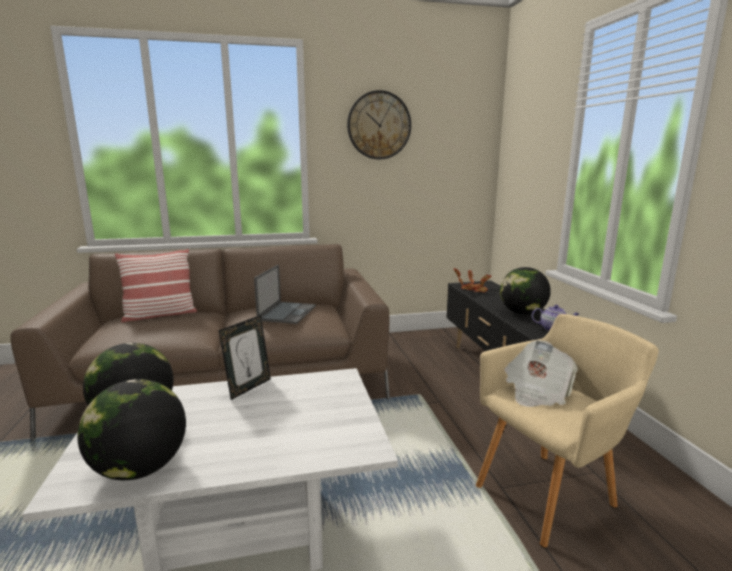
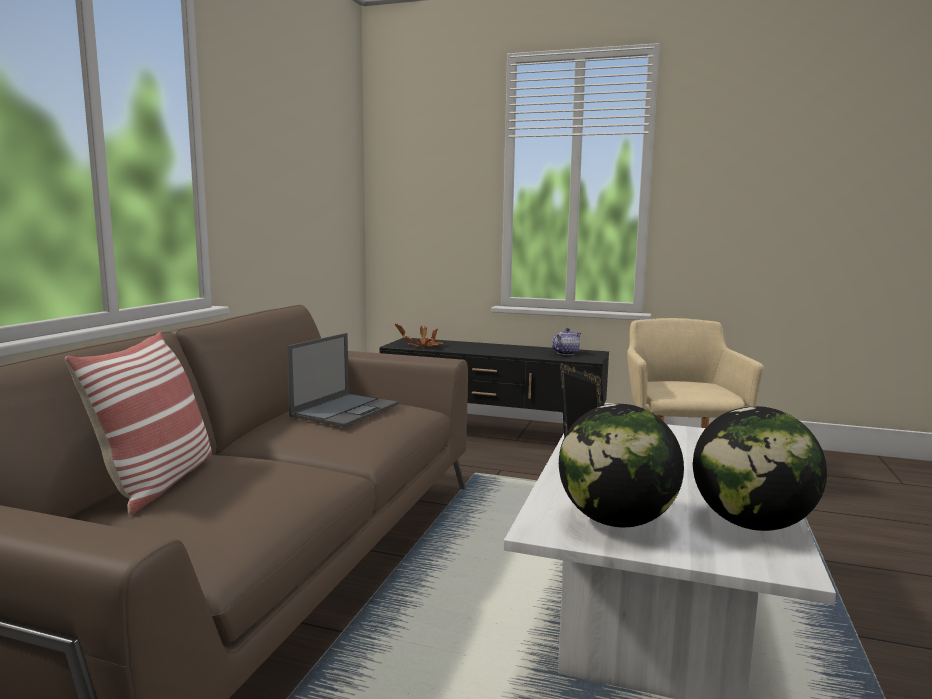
camera: 60 degrees left, 5 degrees down
laptop [254,265,316,324] -> laptop turned 75 degrees clockwise [287,333,398,427]
wall clock [347,90,411,159] -> none
globe [500,267,551,315] -> none
newspaper [504,340,578,407] -> none

